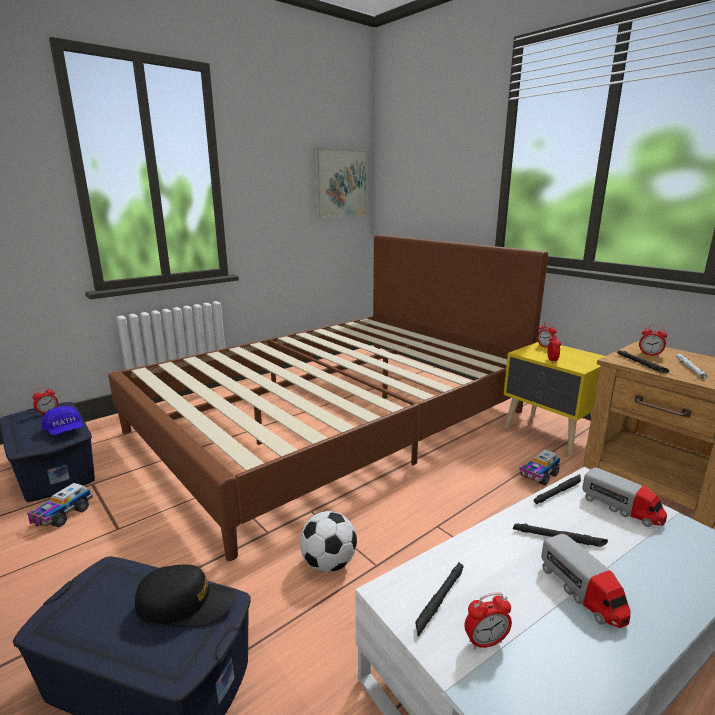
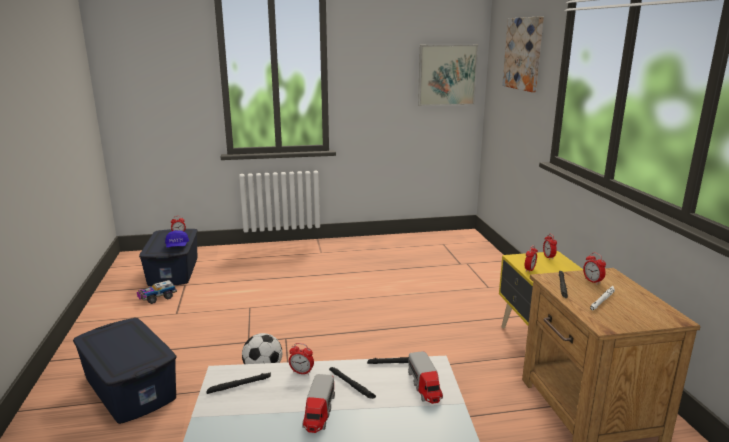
camera: 30 degrees right, 0 degrees up
brown bed [108,235,548,561] -> none
black cap [135,564,235,627] -> none
alarm clock [465,592,512,649] -> alarm clock moved to [289,343,314,375]
toy truck [519,449,560,486] -> none
none -> picture [502,16,544,92]

